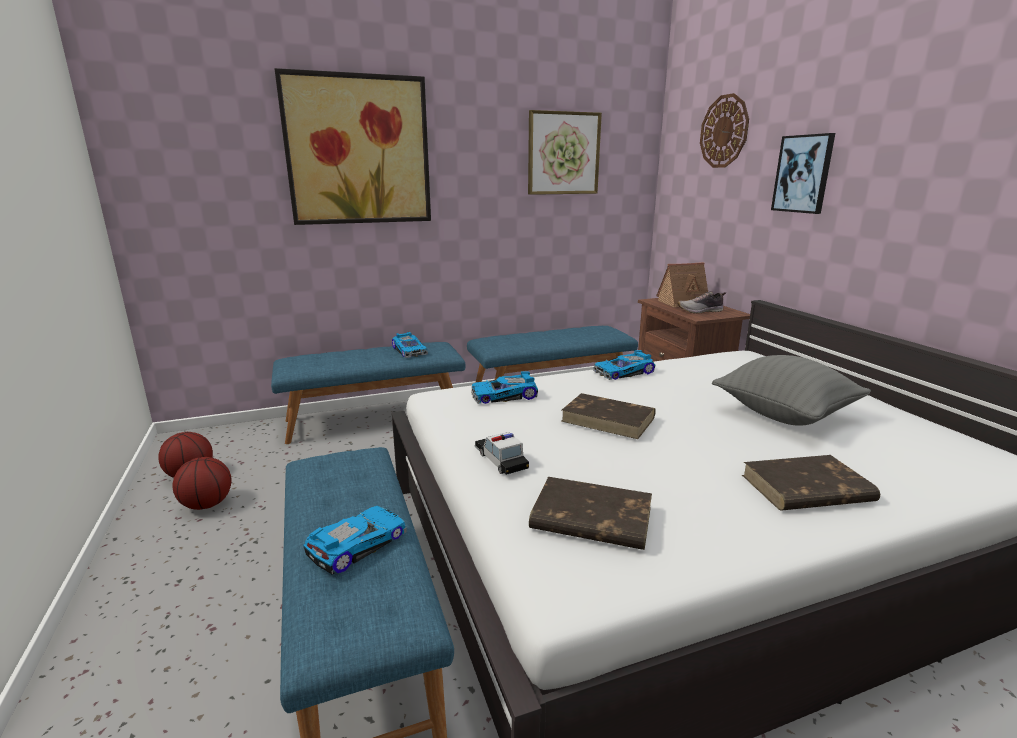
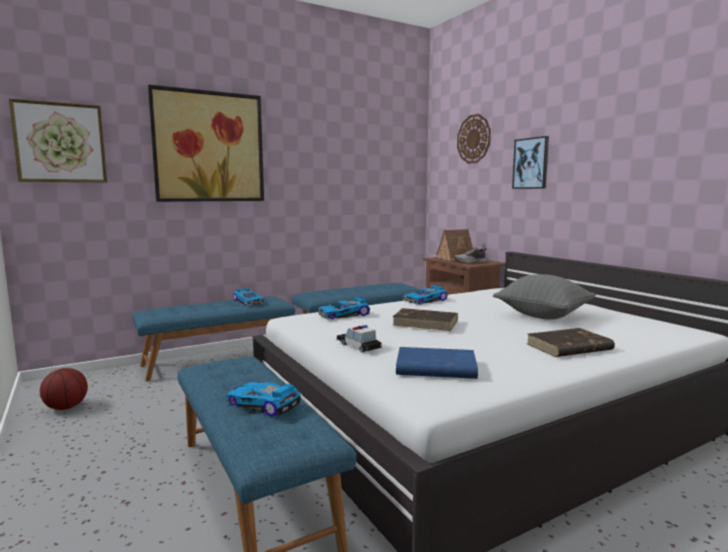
camera: 10 degrees left, 10 degrees down
basketball [172,457,231,510] -> none
toy car [303,506,407,574] -> toy car turned 90 degrees counterclockwise [226,382,301,416]
picture [528,110,602,195] -> picture moved to [9,99,107,183]
brown book [529,477,652,550] -> blue book [396,347,478,379]

